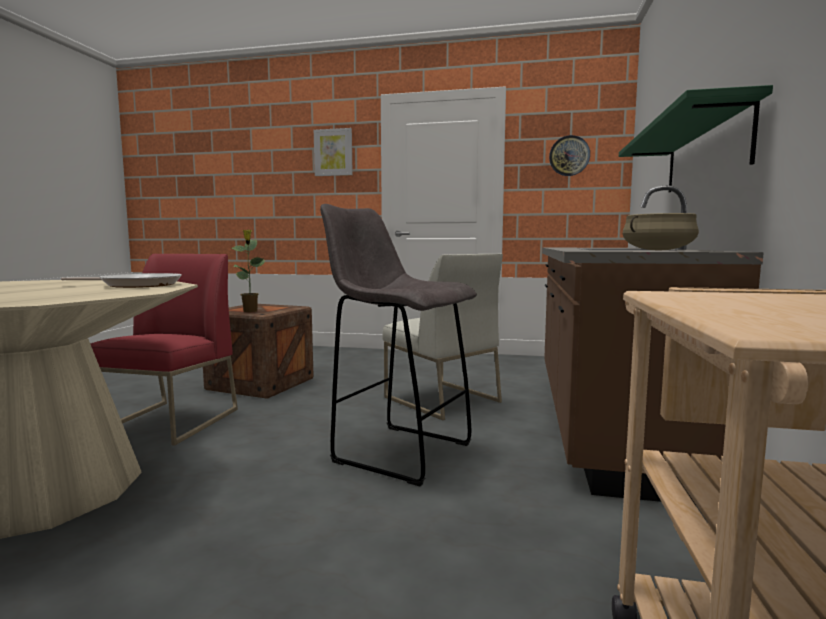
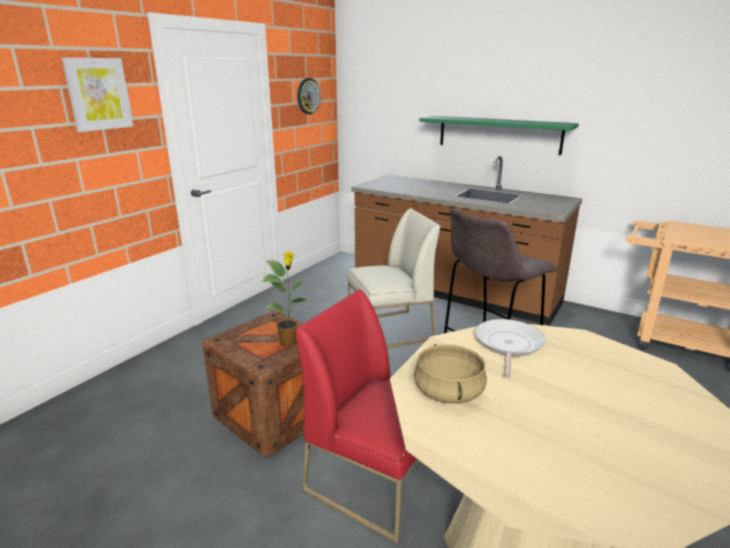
camera: 70 degrees left, 15 degrees up
beige cooking pot [622,213,699,251] -> beige cooking pot moved to [414,344,487,404]

